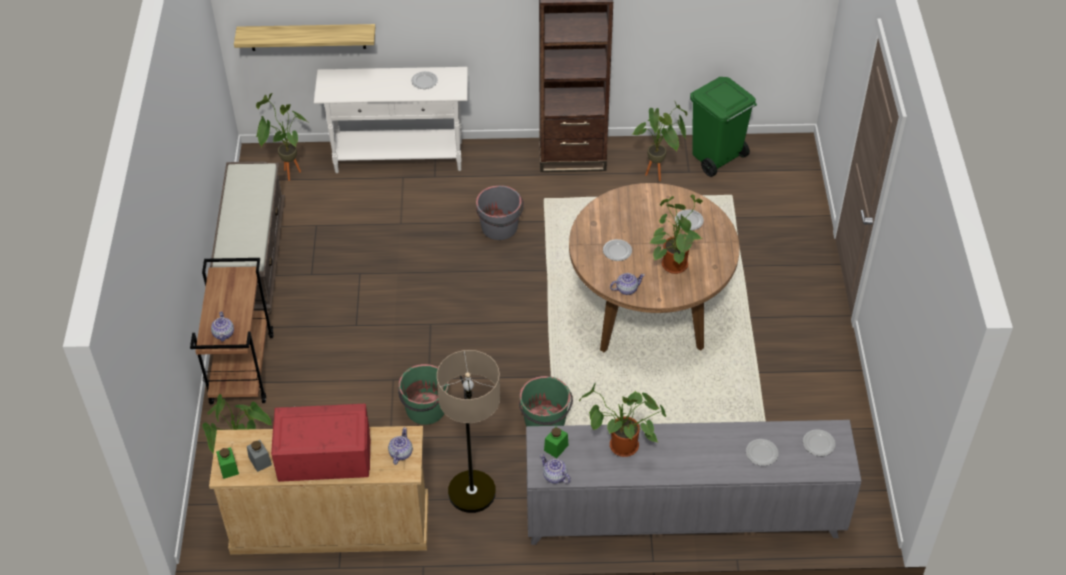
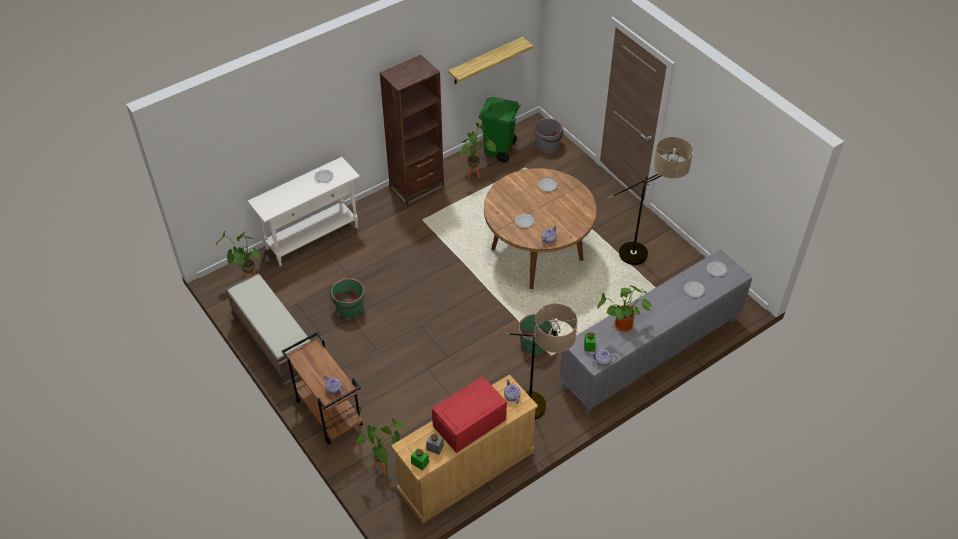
camera: 35 degrees left, 0 degrees up
shelf [234,24,375,51] -> shelf moved to [448,37,533,84]
green bucket [398,364,449,425] -> green bucket moved to [330,278,364,318]
grey bucket [476,185,524,240] -> grey bucket moved to [534,118,563,153]
potted plant [650,195,703,274] -> none
none -> floor lamp [606,137,693,265]

